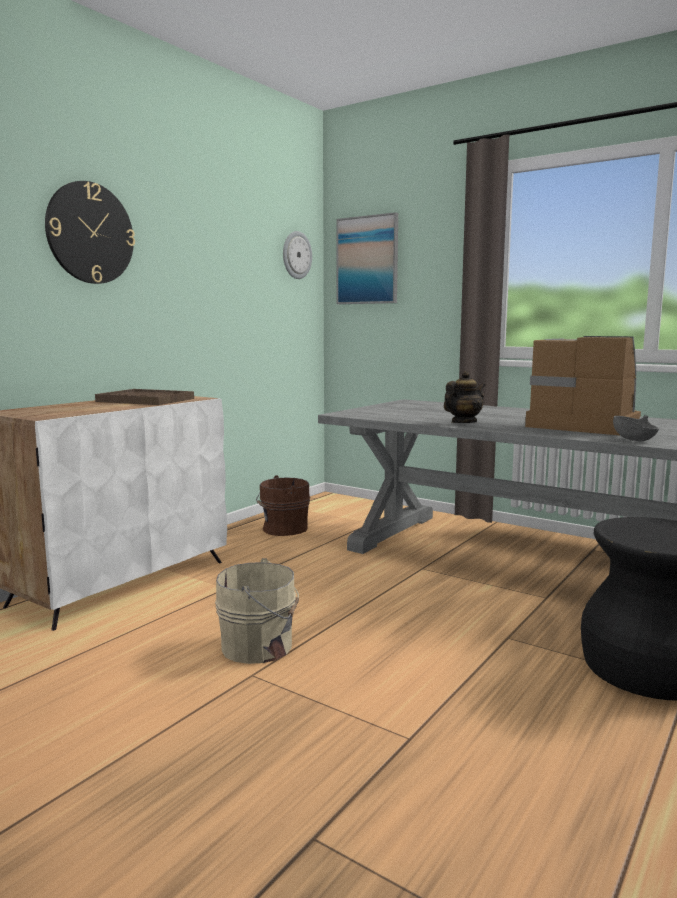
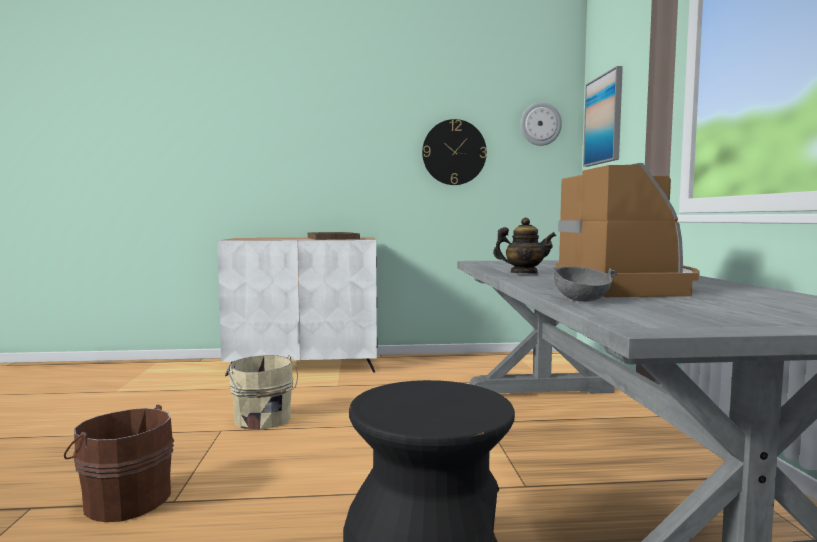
camera: 50 degrees right, 5 degrees down
wall clock [45,181,135,284] -> wall clock moved to [422,119,487,185]
brown bucket [256,475,310,536] -> brown bucket moved to [64,404,174,522]

